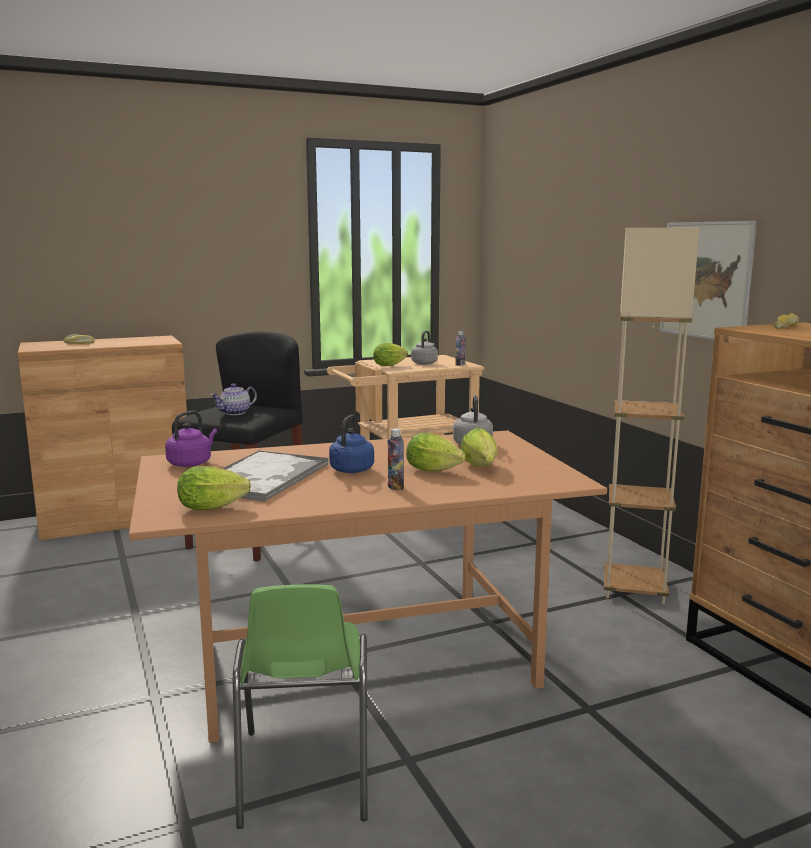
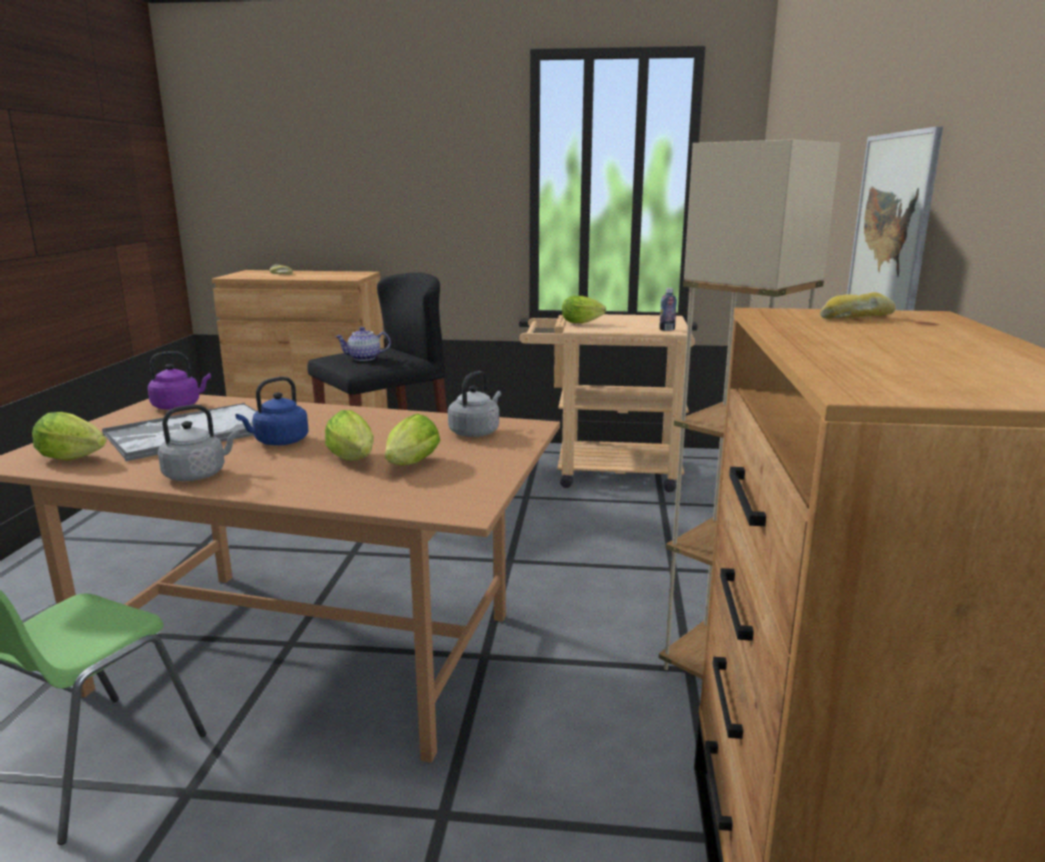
camera: 30 degrees right, 5 degrees up
bottle [388,428,404,491] -> none
grey kettle [411,331,438,365] -> grey kettle moved to [158,404,239,481]

